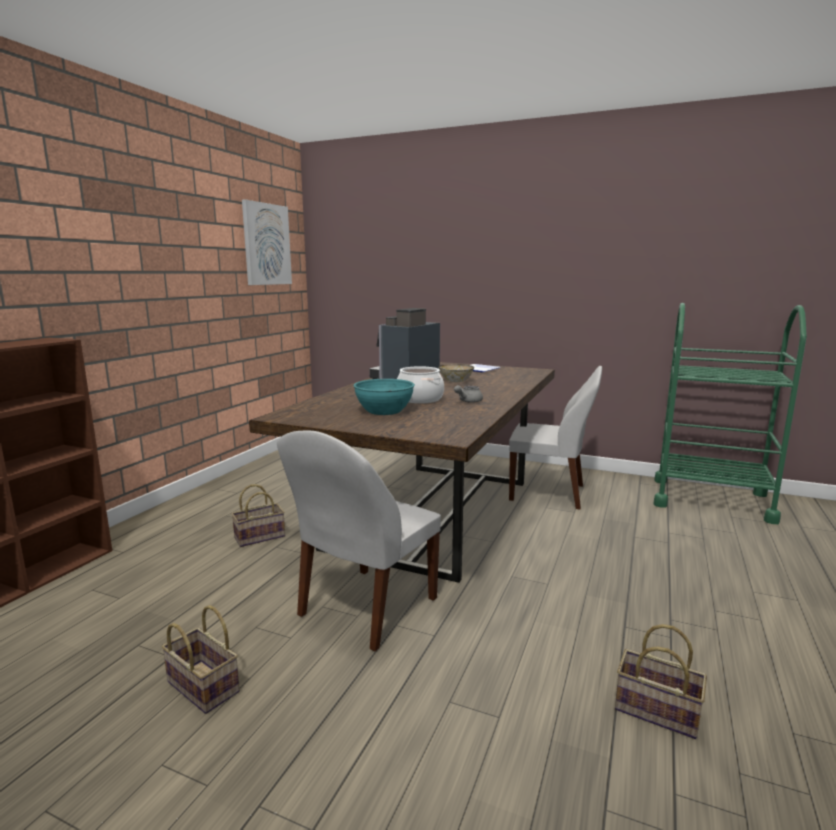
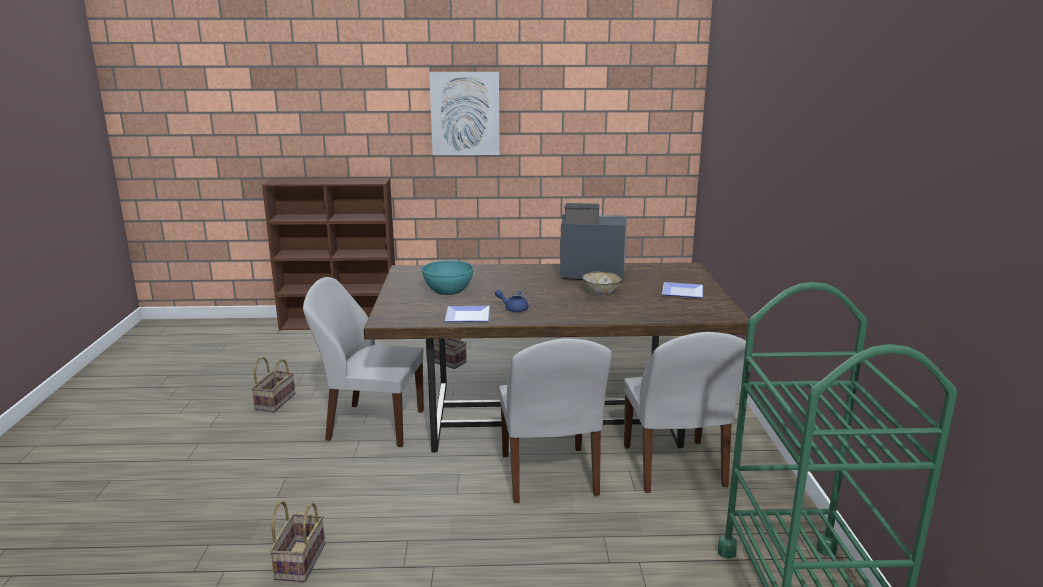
camera: 65 degrees right, 5 degrees up
picture [242,199,292,285] -> picture moved to [429,72,500,155]
cooking pot [397,366,444,404] -> none
grey teapot [454,385,483,403] -> blue teapot [495,290,529,312]
none -> plate [445,306,490,322]
none -> white chair [499,338,612,503]

